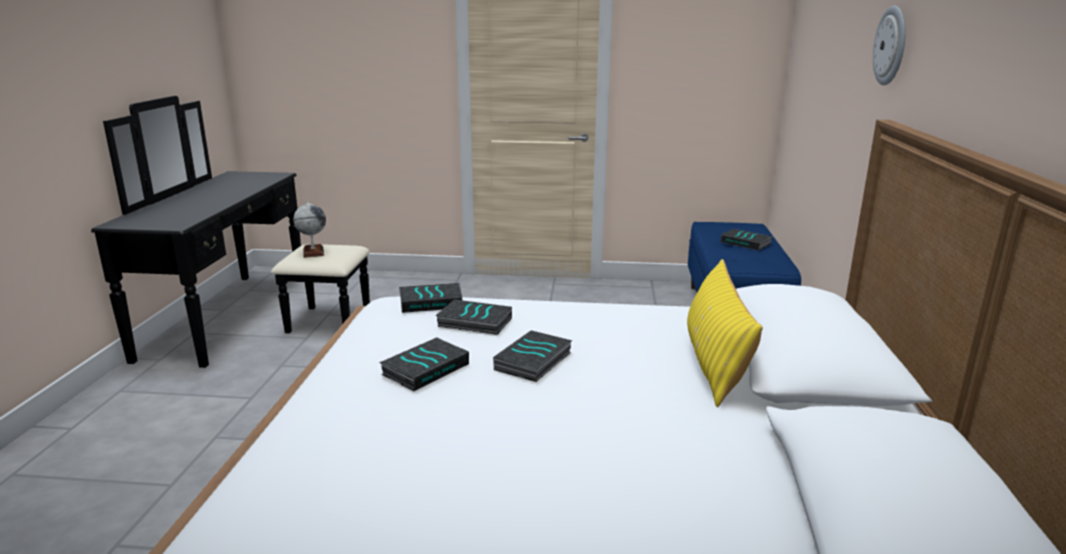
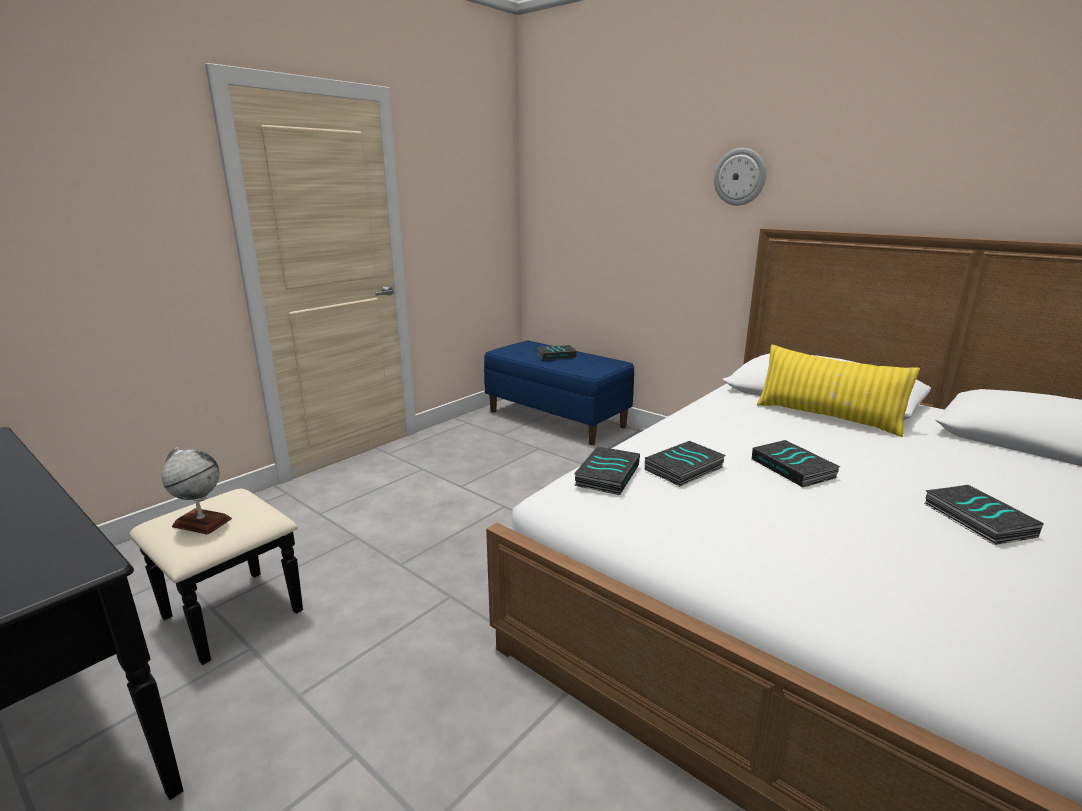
camera: 55 degrees left, 0 degrees up
book [379,337,469,391] -> book moved to [924,485,1044,545]

